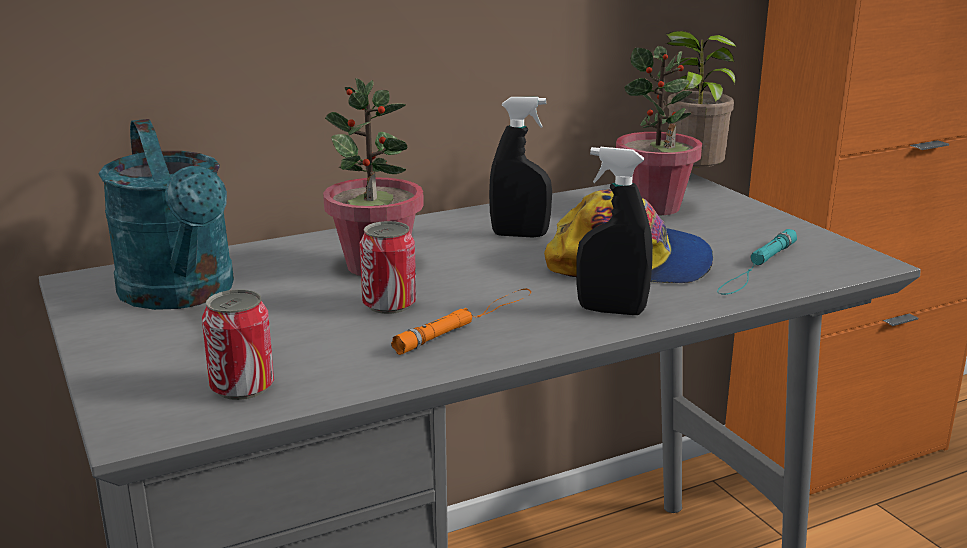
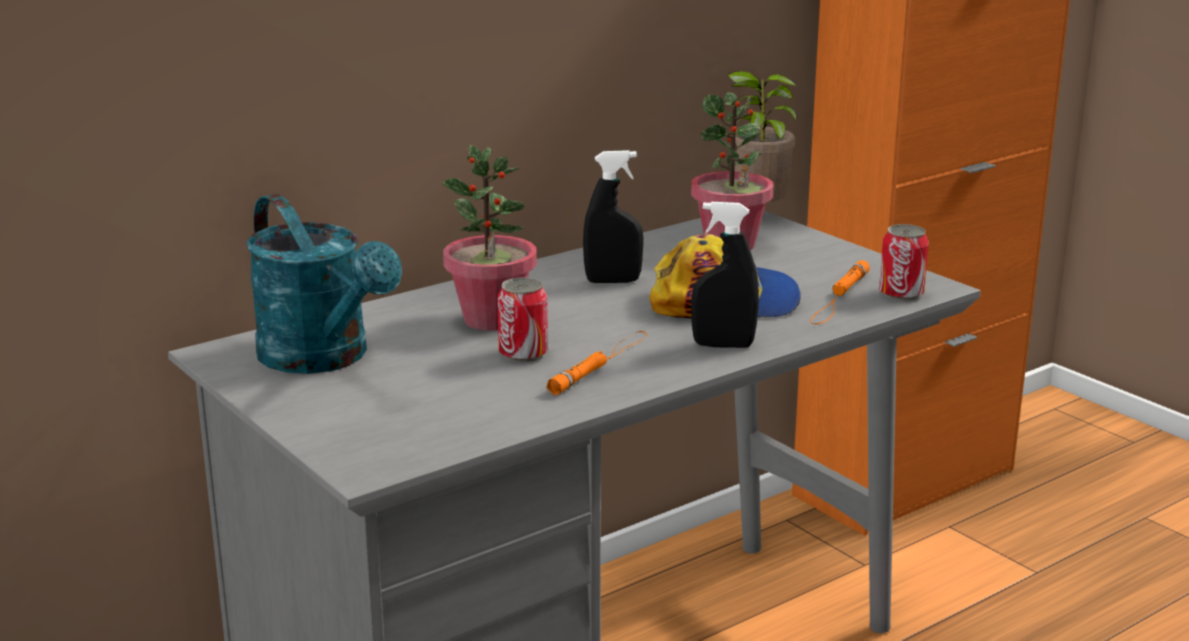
camera: 10 degrees left, 0 degrees up
can [202,289,274,400] -> can moved to [879,224,929,301]
turquoise flashlight [717,229,797,295] -> orange flashlight [810,260,870,324]

